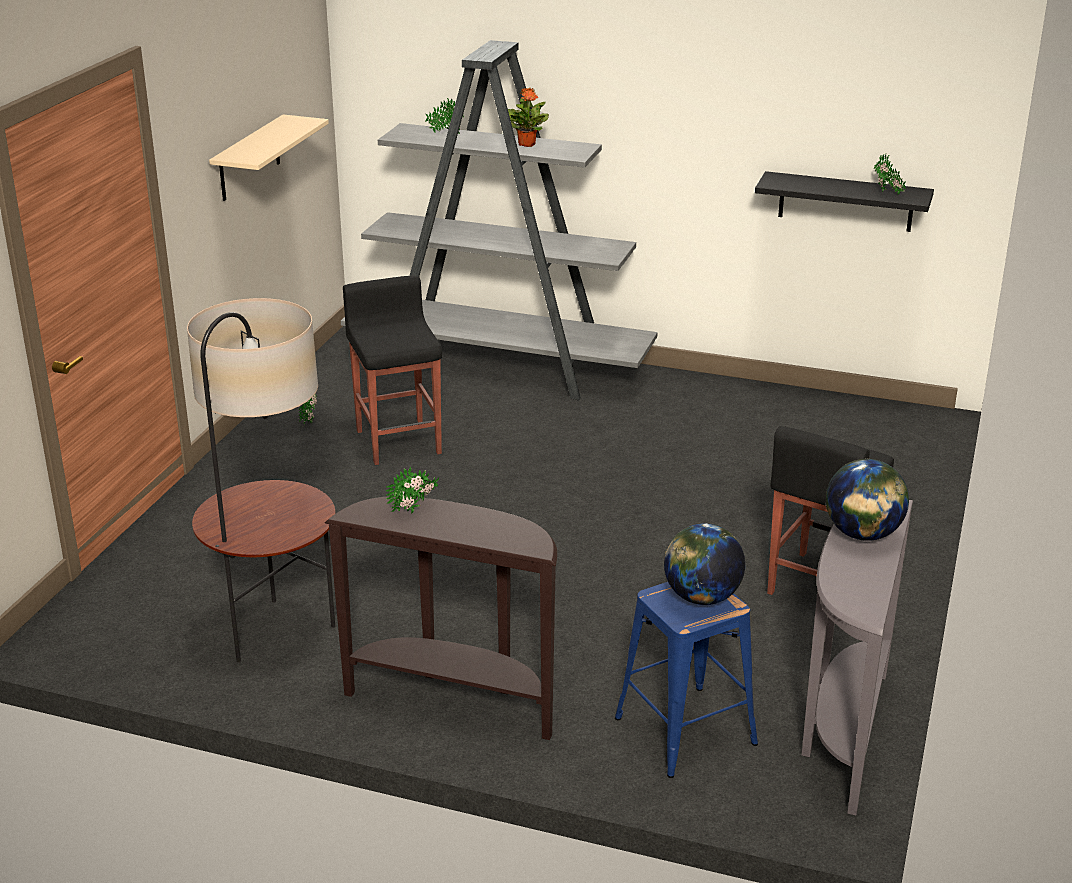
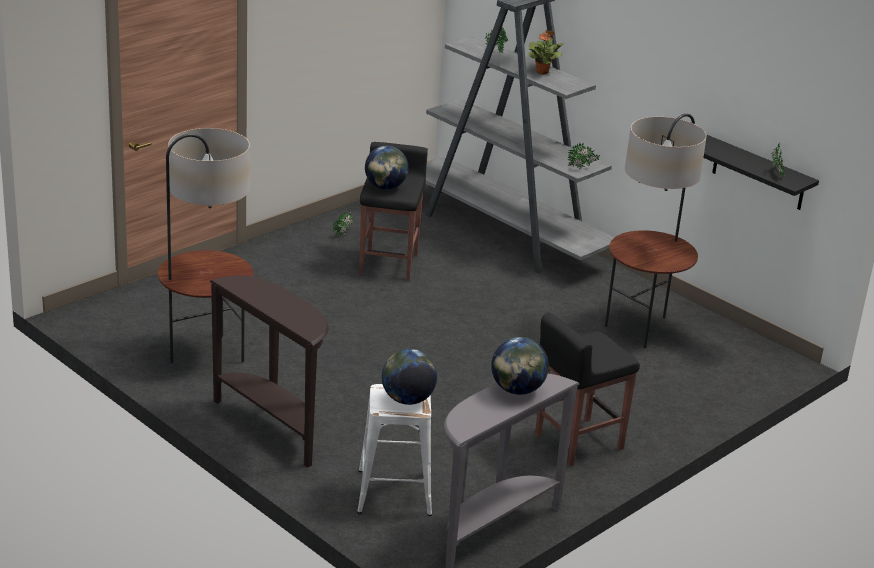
camera: 25 degrees right, 0 degrees up
beige shelf [209,114,329,201] -> none
potted plant [385,466,439,514] -> potted plant moved to [568,143,600,170]
blue stool [615,582,758,778] -> white stool [357,384,432,516]
none -> globe [365,145,409,190]
none -> floor lamp [605,114,706,348]

